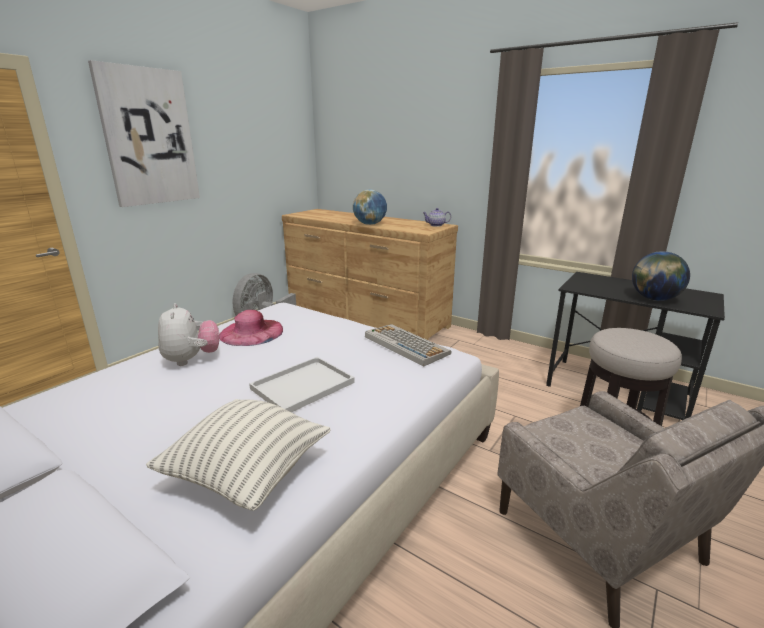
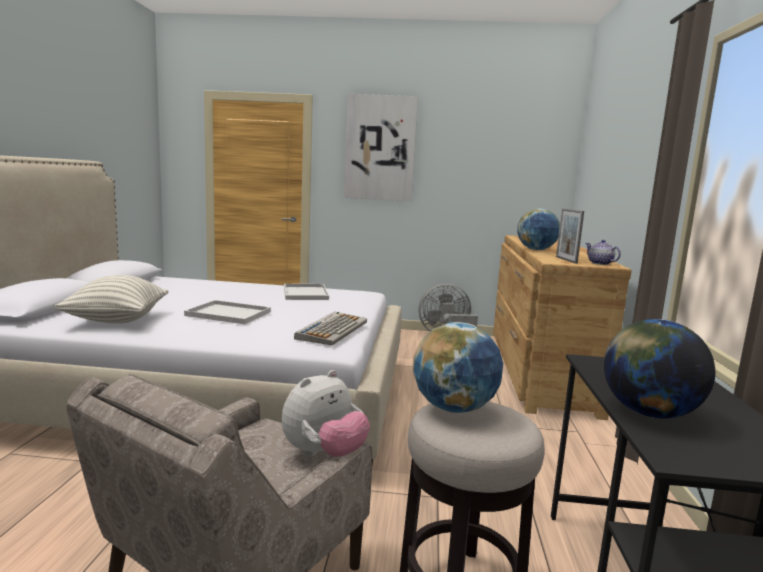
camera: 60 degrees right, 10 degrees down
plush toy [158,303,220,366] -> plush toy moved to [282,370,370,457]
pink hat [220,310,283,346] -> white tray [284,284,329,300]
none -> globe [413,322,503,413]
none -> picture frame [556,208,584,264]

